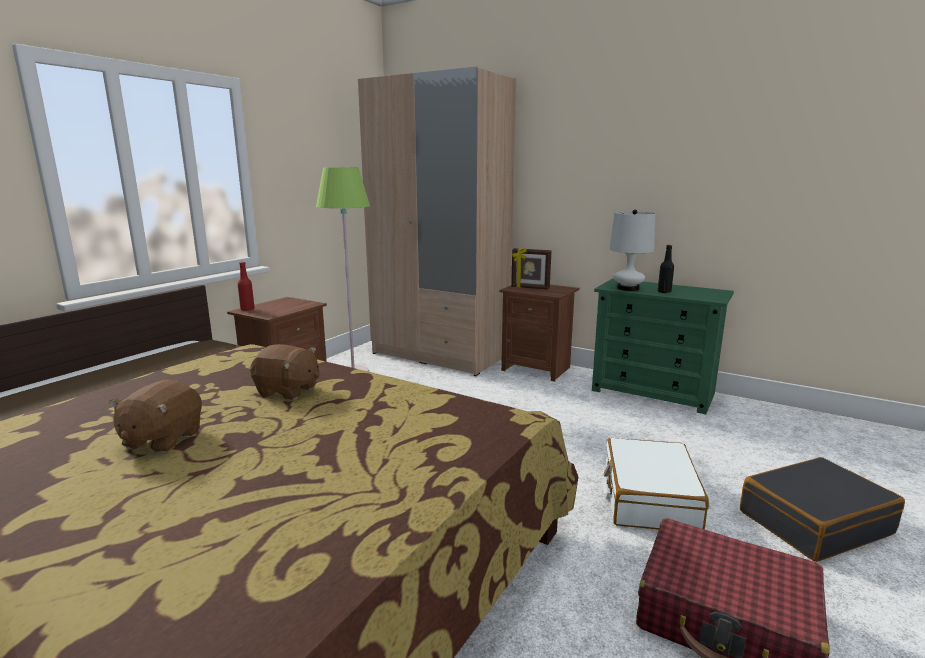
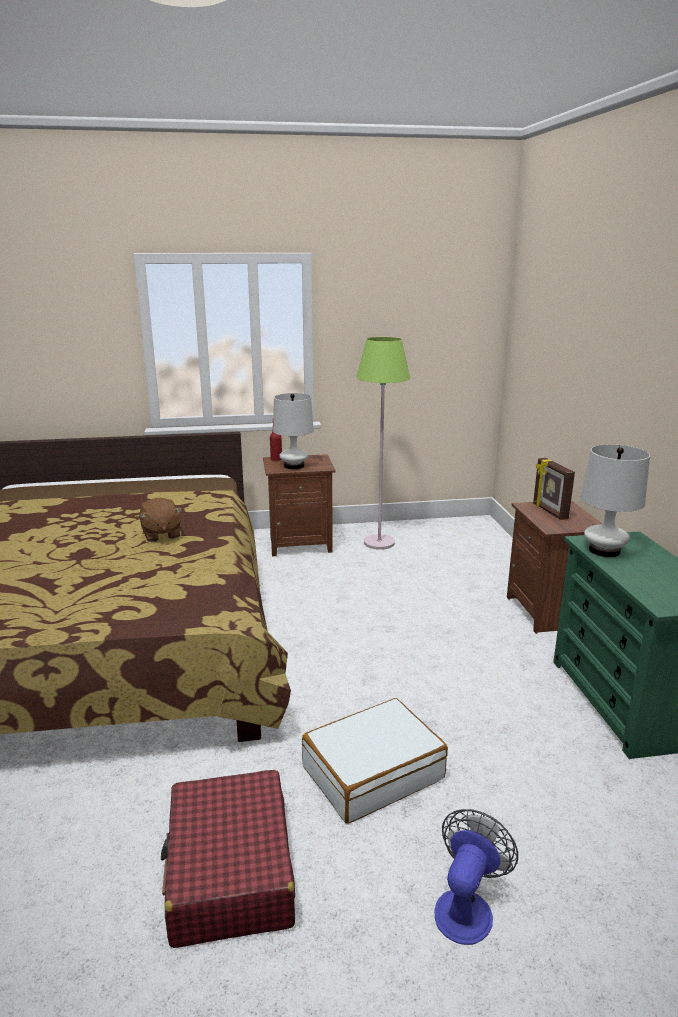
camera: 50 degrees right, 5 degrees up
brown plush toy [109,380,202,453] -> none
beige wardrobe [358,66,516,376] -> none
black bottle [658,245,674,293] -> none
black suitcase [740,457,905,562] -> fan [435,809,518,945]
none -> white table lamp [273,393,314,469]

